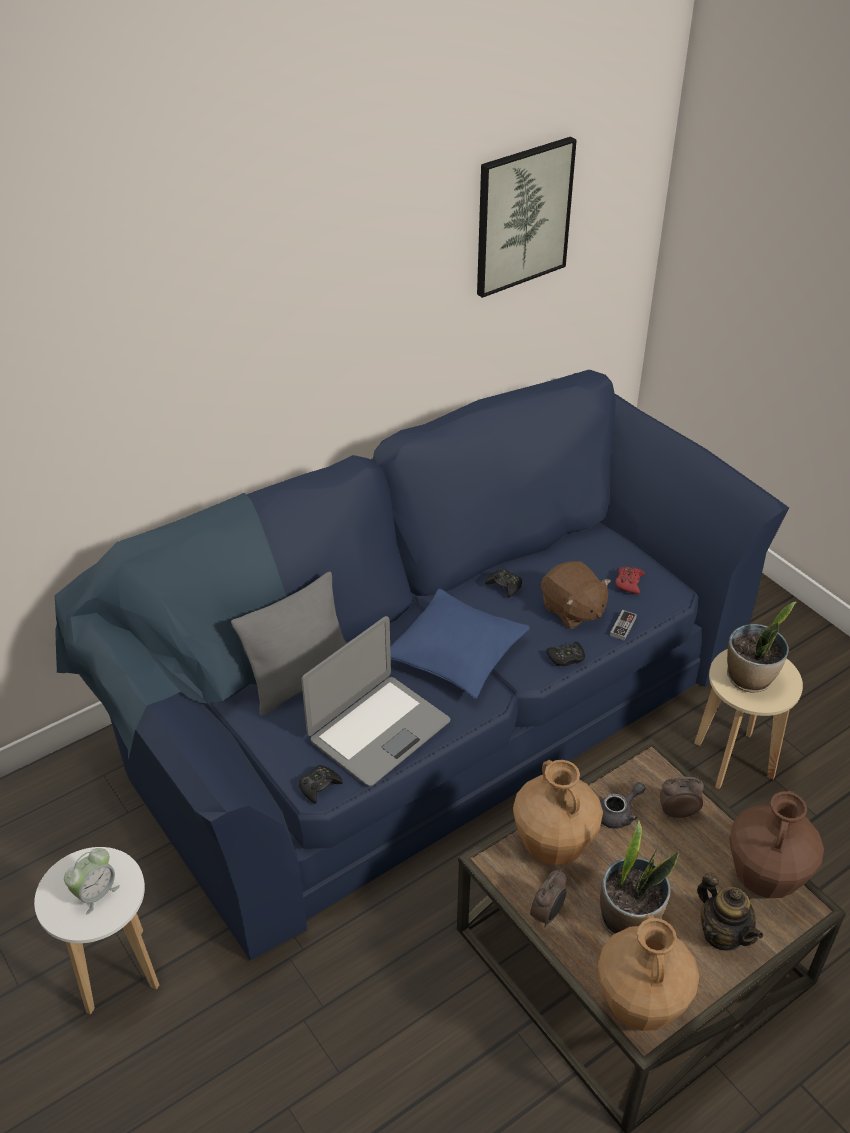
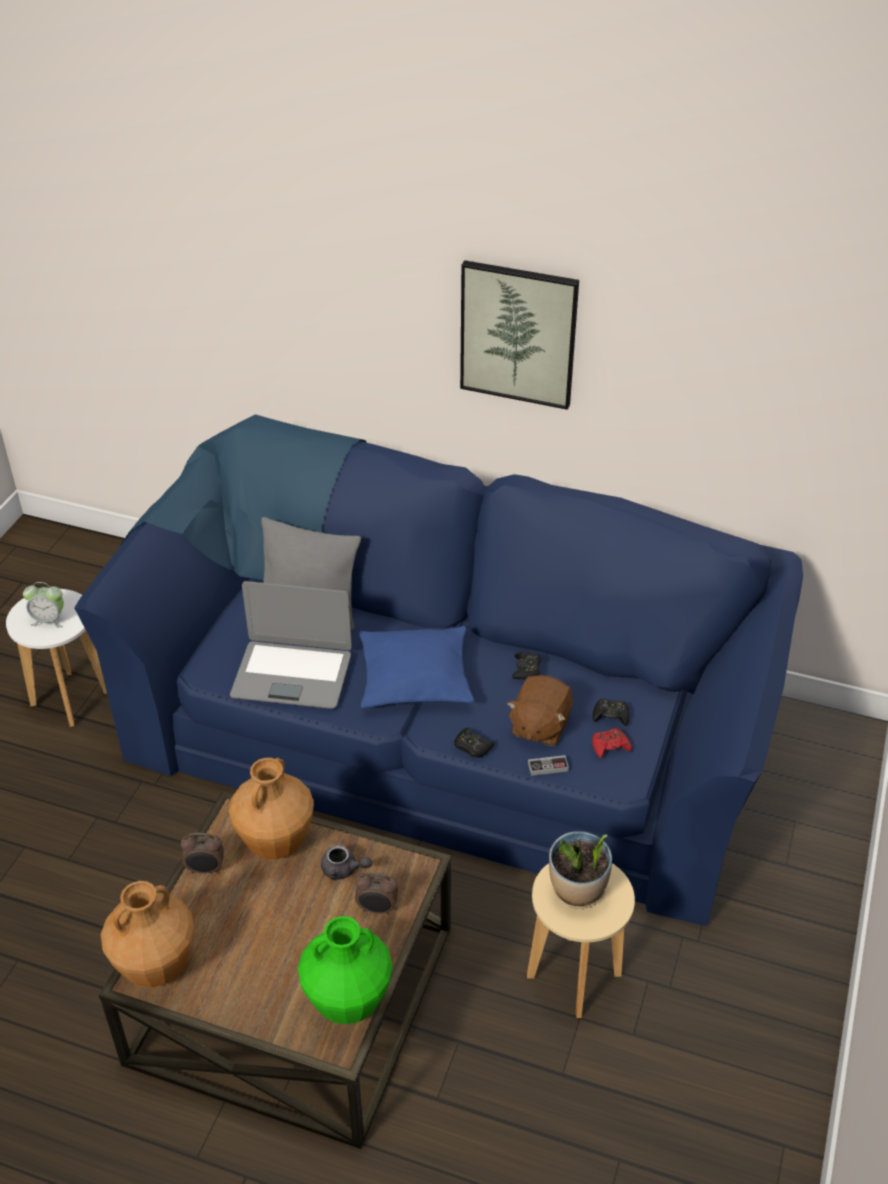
camera: 55 degrees right, 0 degrees up
black game controller [299,765,343,804] -> black game controller moved to [593,698,630,726]
picture [477,137,577,298] -> picture moved to [460,260,579,410]
potted plant [600,820,679,935] -> none
alarm clock [660,777,704,818] -> alarm clock turned 135 degrees clockwise [355,872,398,915]
teapot [697,873,763,951] -> none
brown vase [729,791,824,898] -> green vase [298,916,392,1024]

